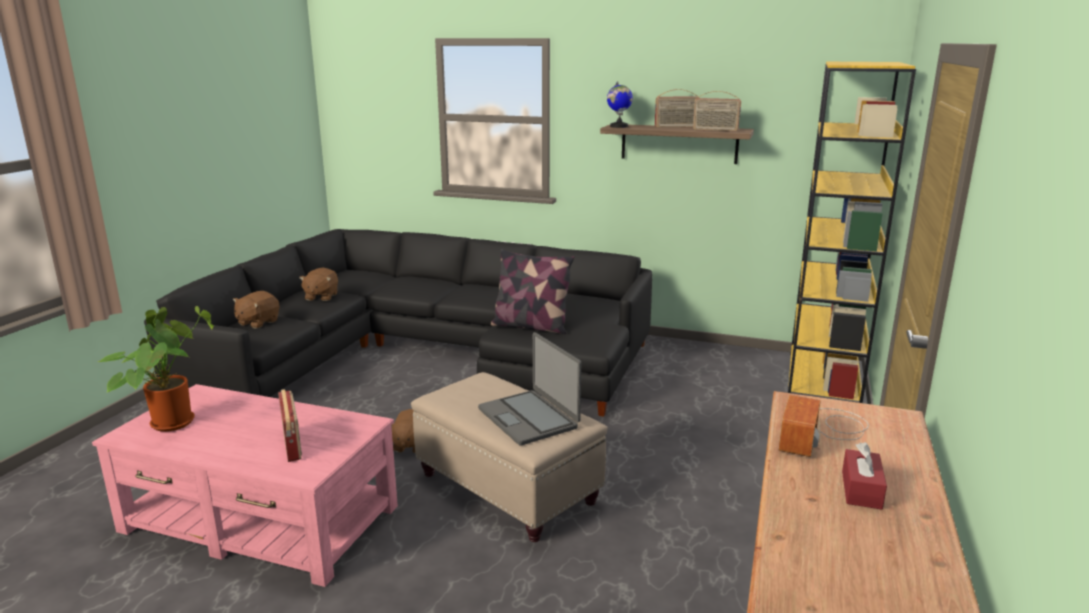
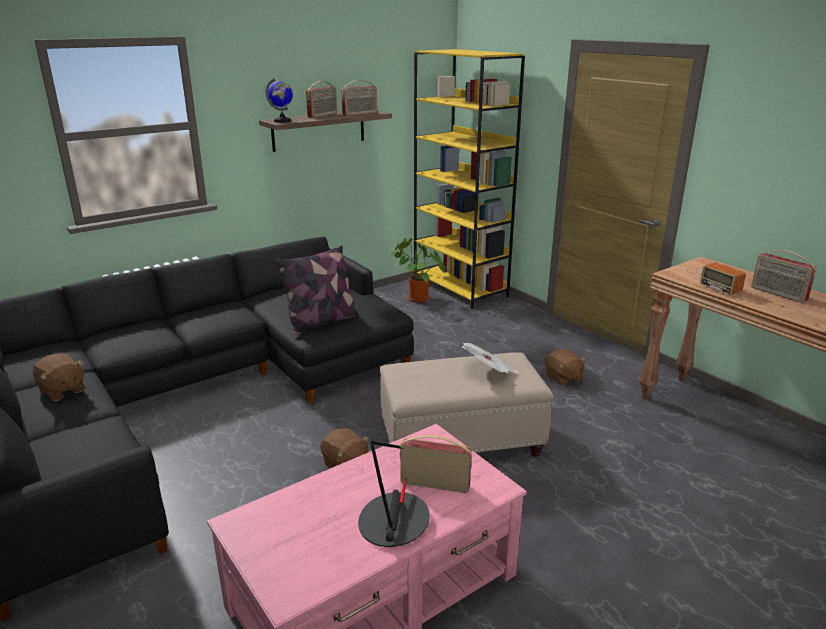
camera: 55 degrees left, 5 degrees up
potted plant [98,306,214,432] -> potted plant moved to [390,238,445,302]
brown plush toy [233,291,279,329] -> brown plush toy moved to [545,349,586,386]
laptop [478,332,581,446] -> newspaper [461,343,519,374]
red tissue box [842,442,887,510] -> radio [751,250,816,303]
none -> table lamp [358,441,430,547]

